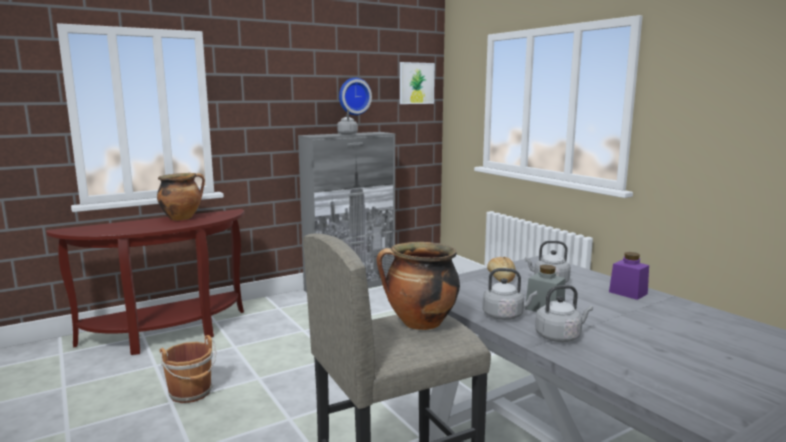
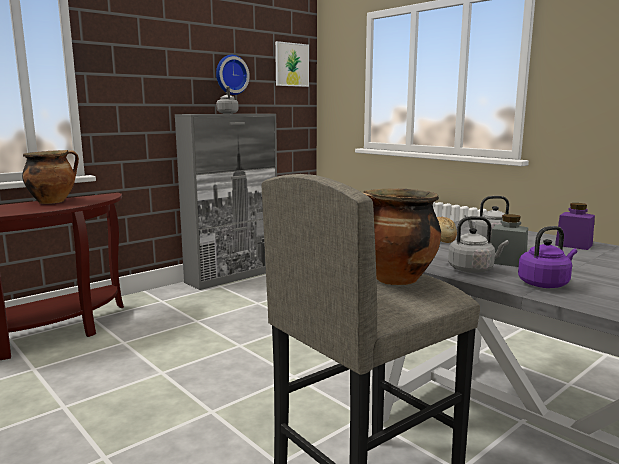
camera: 10 degrees left, 0 degrees up
brown bucket [160,335,216,403] -> none
grey kettle [535,285,593,342] -> purple kettle [518,226,577,288]

